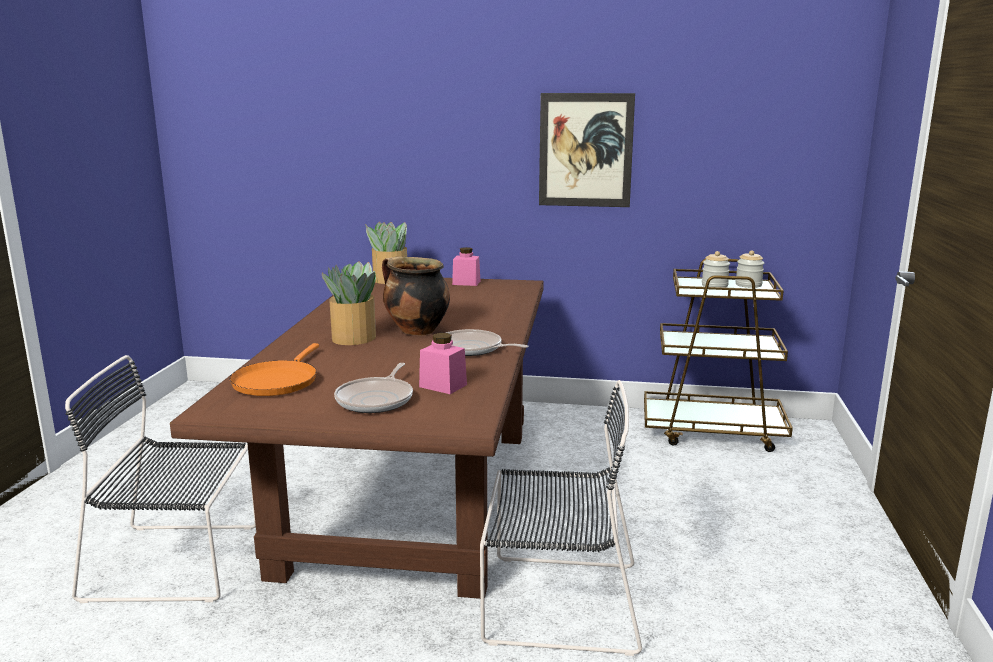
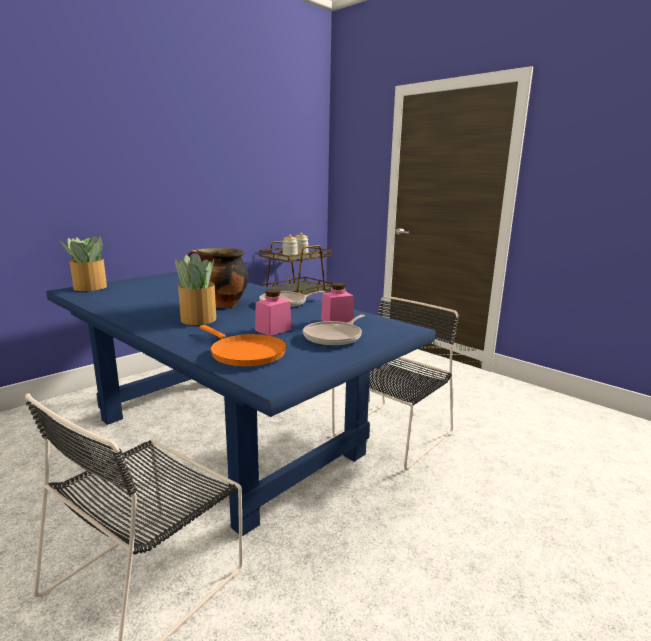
camera: 55 degrees left, 0 degrees up
brown dining table [170,278,544,599] -> blue dining table [46,272,436,537]
frying pan [334,363,413,413] -> frying pan turned 75 degrees clockwise [303,315,365,346]
pink jar [452,247,480,286] -> pink jar moved to [255,289,292,336]
picture [539,93,635,207] -> none

